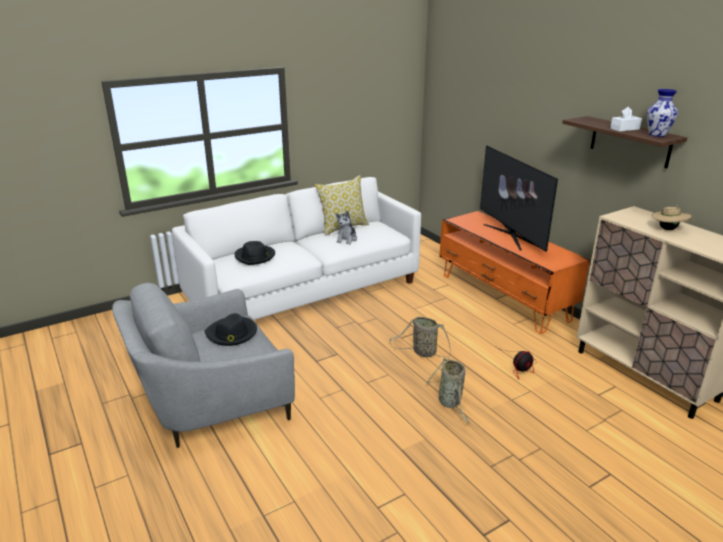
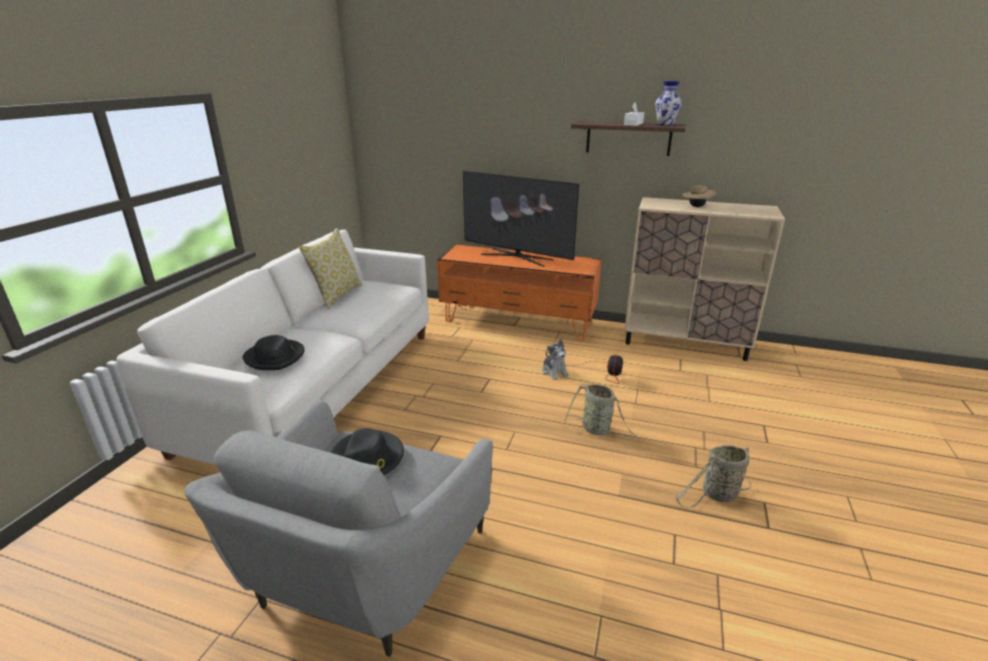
camera: 40 degrees left, 0 degrees up
plush toy [335,211,357,244] -> plush toy moved to [542,339,569,380]
basket [390,317,451,357] -> basket moved to [676,445,751,508]

